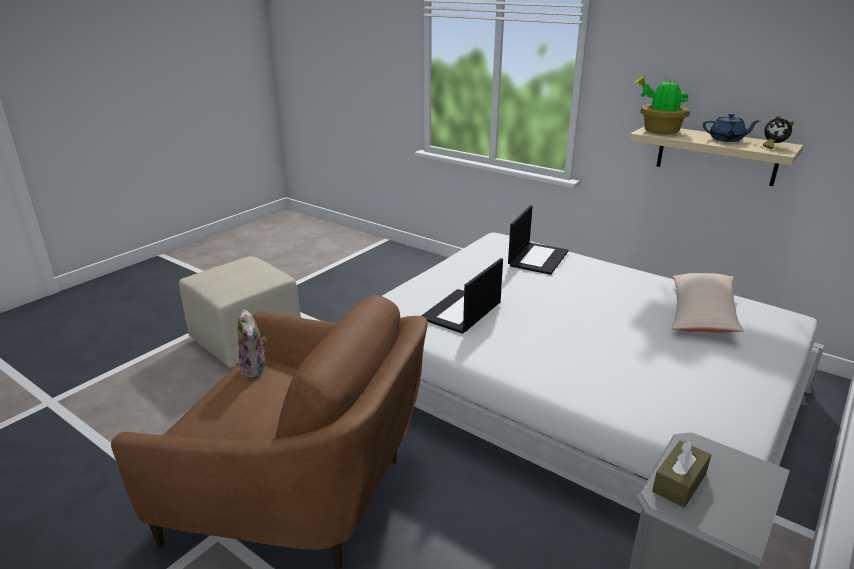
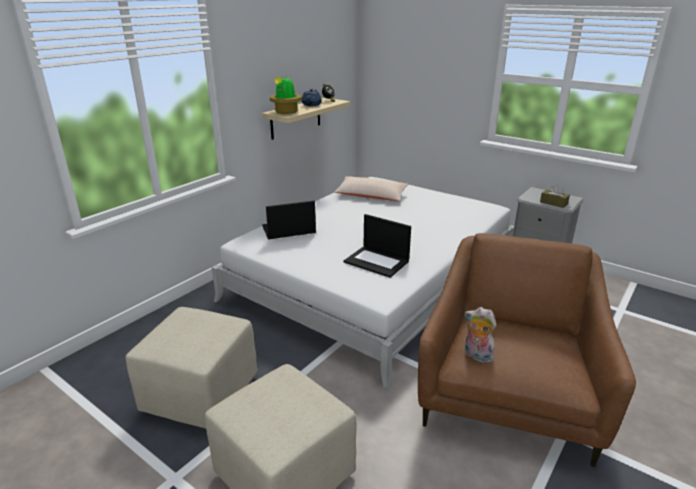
camera: 90 degrees left, 0 degrees up
plush toy [238,309,267,378] -> plush toy turned 120 degrees counterclockwise [464,307,496,363]
laptop [508,205,568,275] -> laptop turned 45 degrees counterclockwise [262,201,316,239]
none -> beige ottoman [125,307,257,429]

